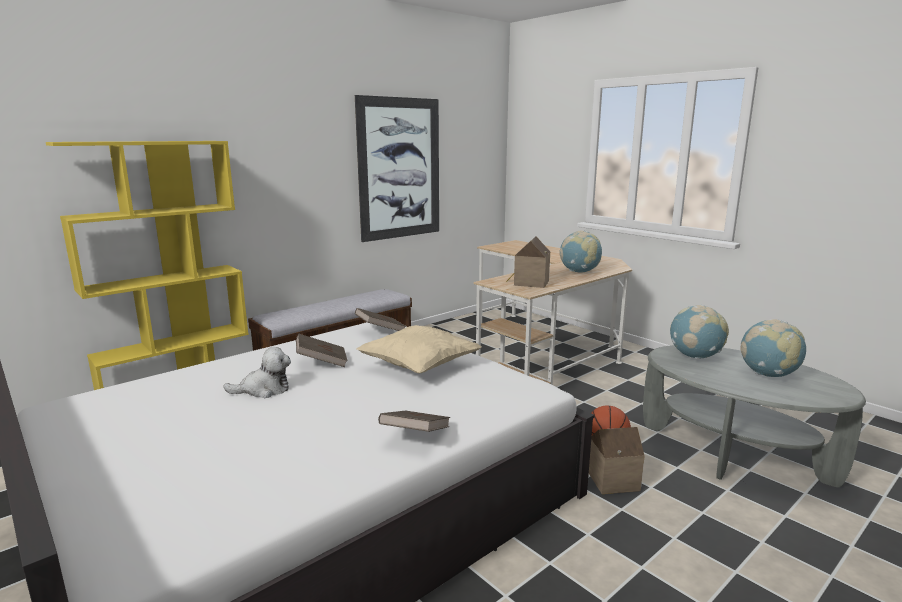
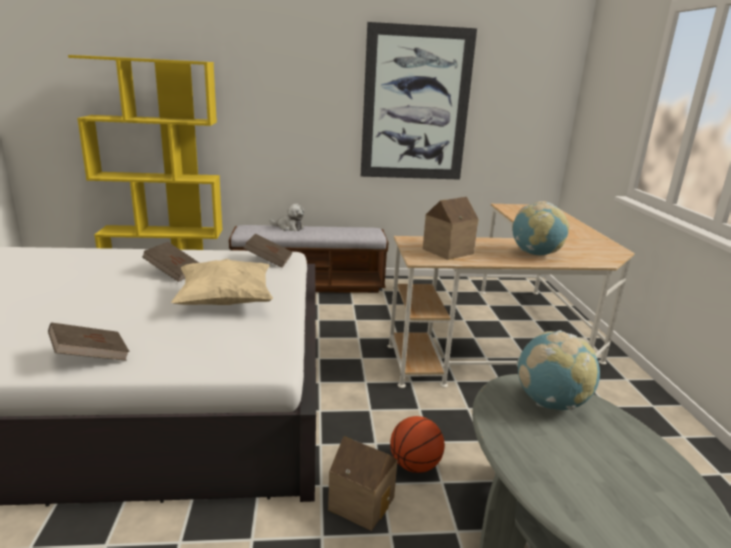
camera: 35 degrees right, 5 degrees up
plush toy [223,347,291,398] -> plush toy moved to [270,203,305,231]
globe [740,319,806,377] -> none

